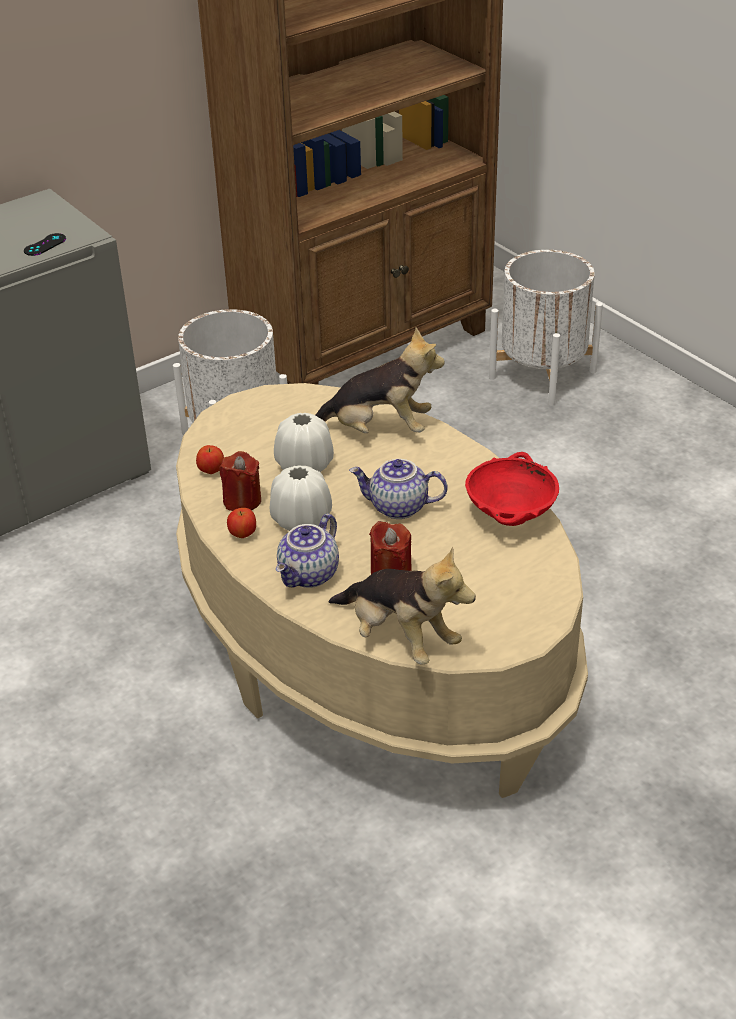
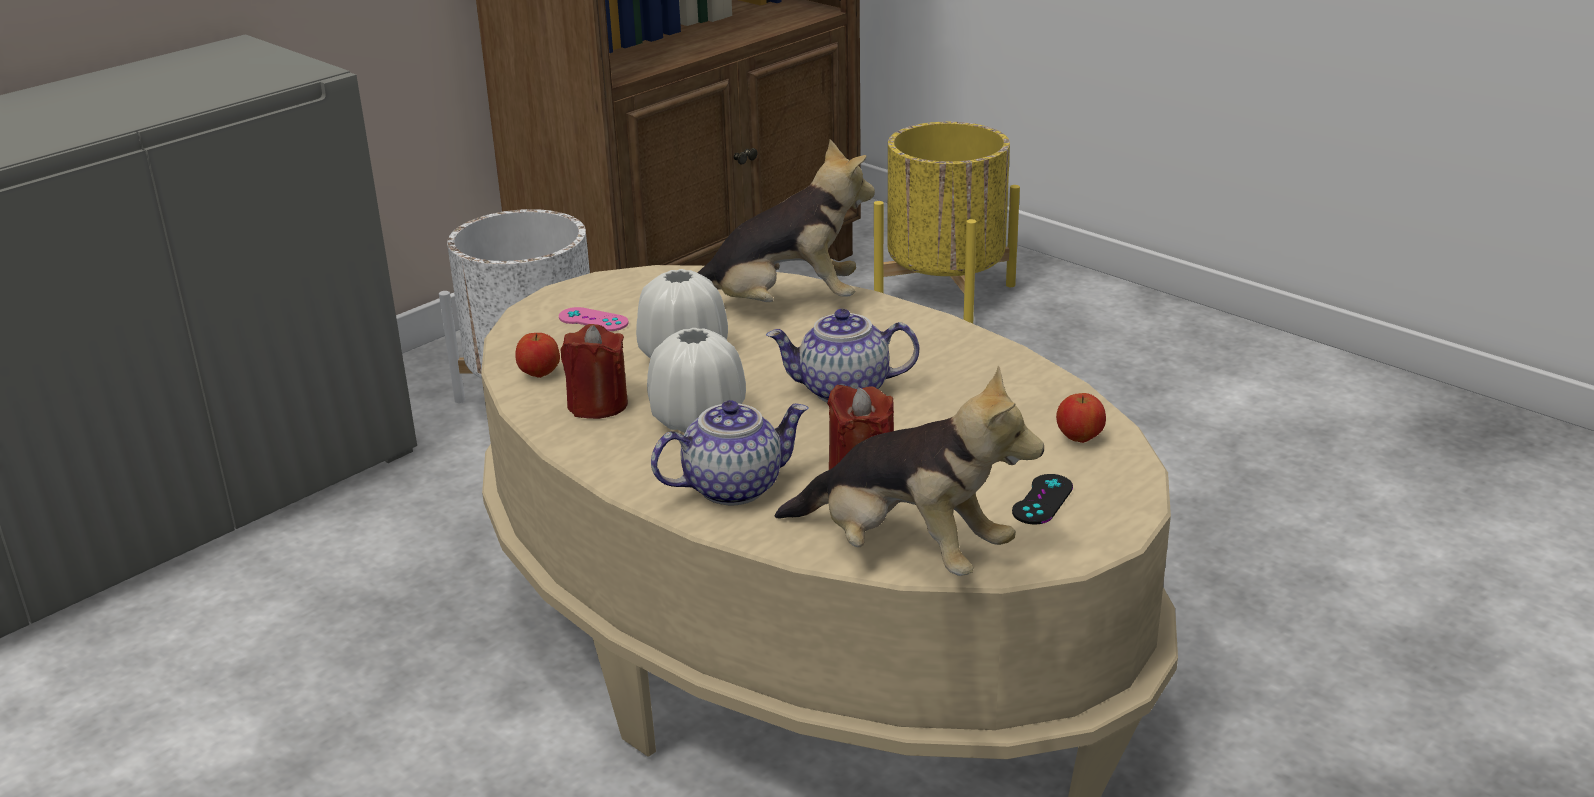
camera: 10 degrees left, 10 degrees down
black game controller [24,233,66,256] -> black game controller moved to [1012,474,1073,525]
apple [227,508,256,538] -> apple moved to [1056,393,1106,443]
teapot [276,513,339,588] -> teapot turned 135 degrees counterclockwise [651,400,809,505]
red bowl [465,452,559,526] -> none
white planter [489,250,603,406] -> yellow planter [874,122,1020,324]
none -> pink game controller [559,307,628,331]

